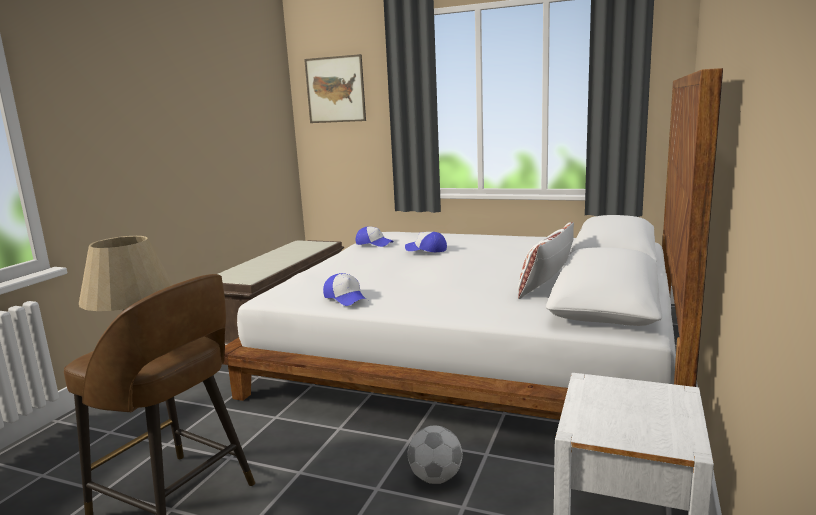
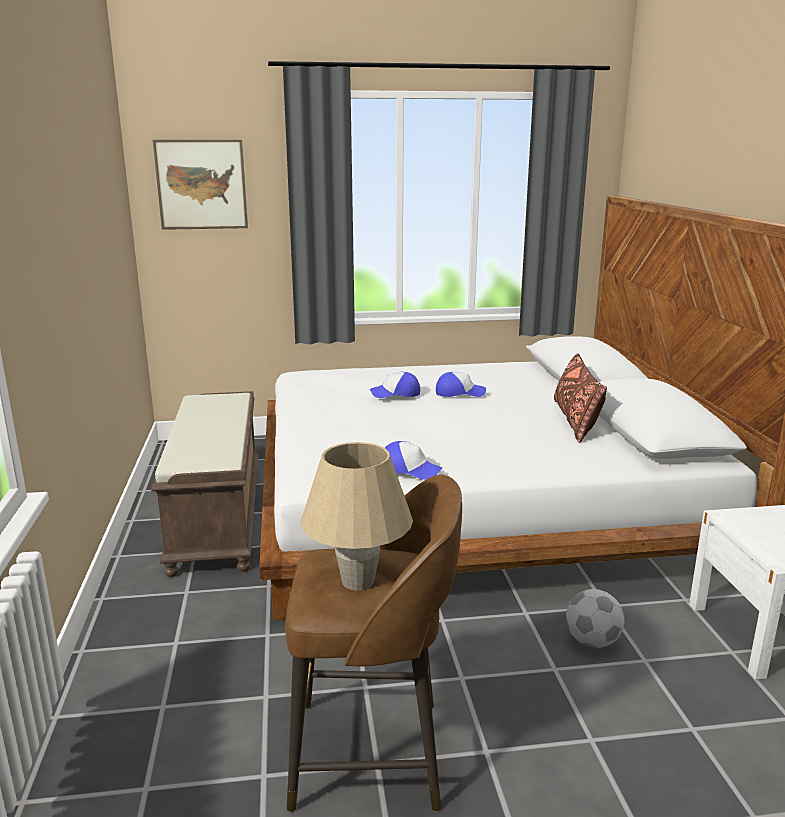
camera: 30 degrees left, 5 degrees up
cap [356,226,394,247] -> cap moved to [436,372,486,397]
white pillow [518,222,574,299] -> brown pillow [554,353,607,443]

